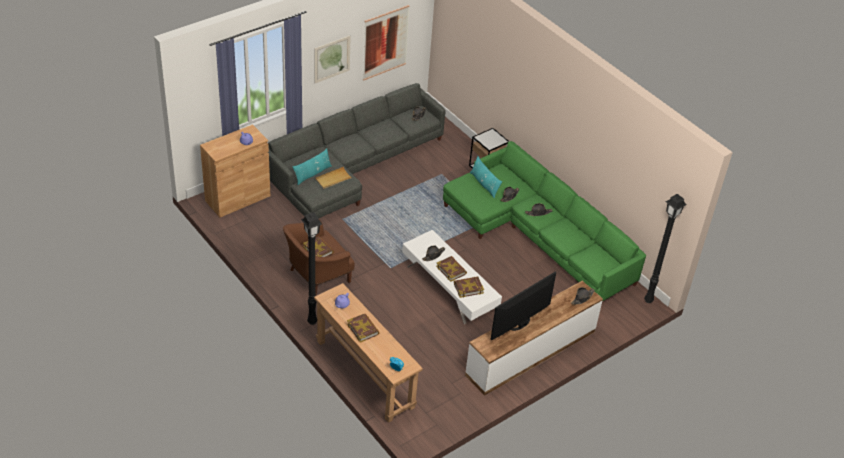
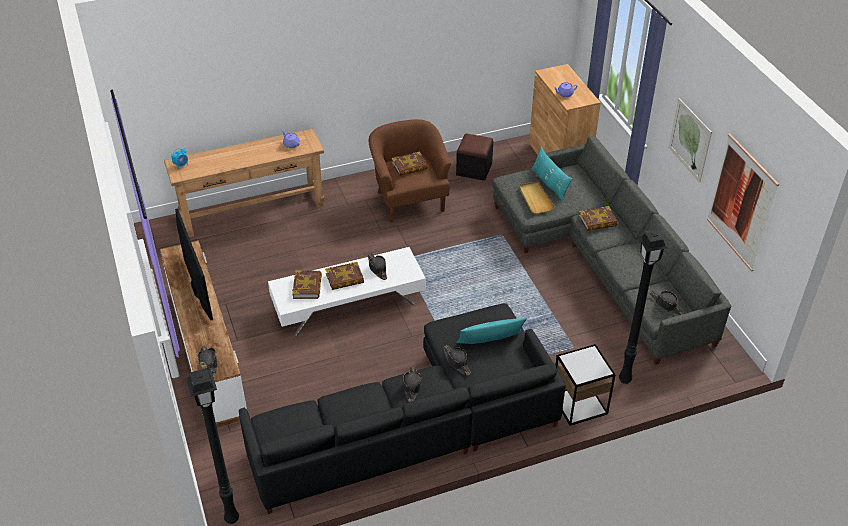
camera: 110 degrees right, 0 degrees up
black floor lamp [301,212,322,325] -> black floor lamp moved to [619,229,668,384]
book [347,314,379,343] -> book moved to [579,206,618,231]
green sofa [443,141,646,303] -> black sofa [239,303,566,514]
none -> black ottoman [456,133,493,181]

